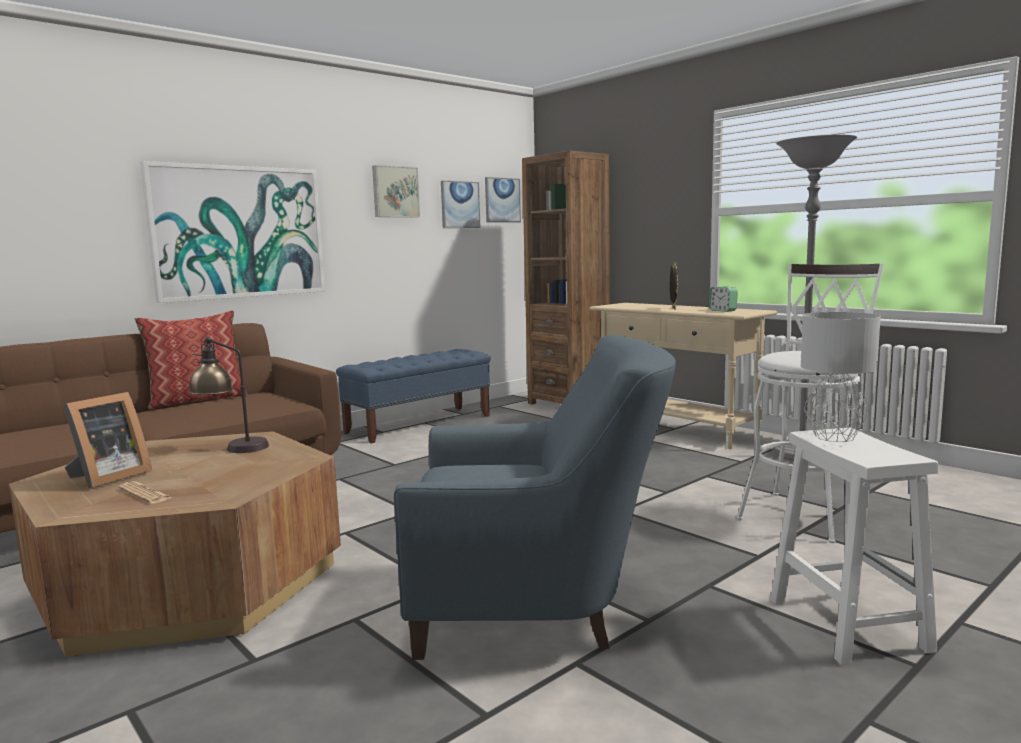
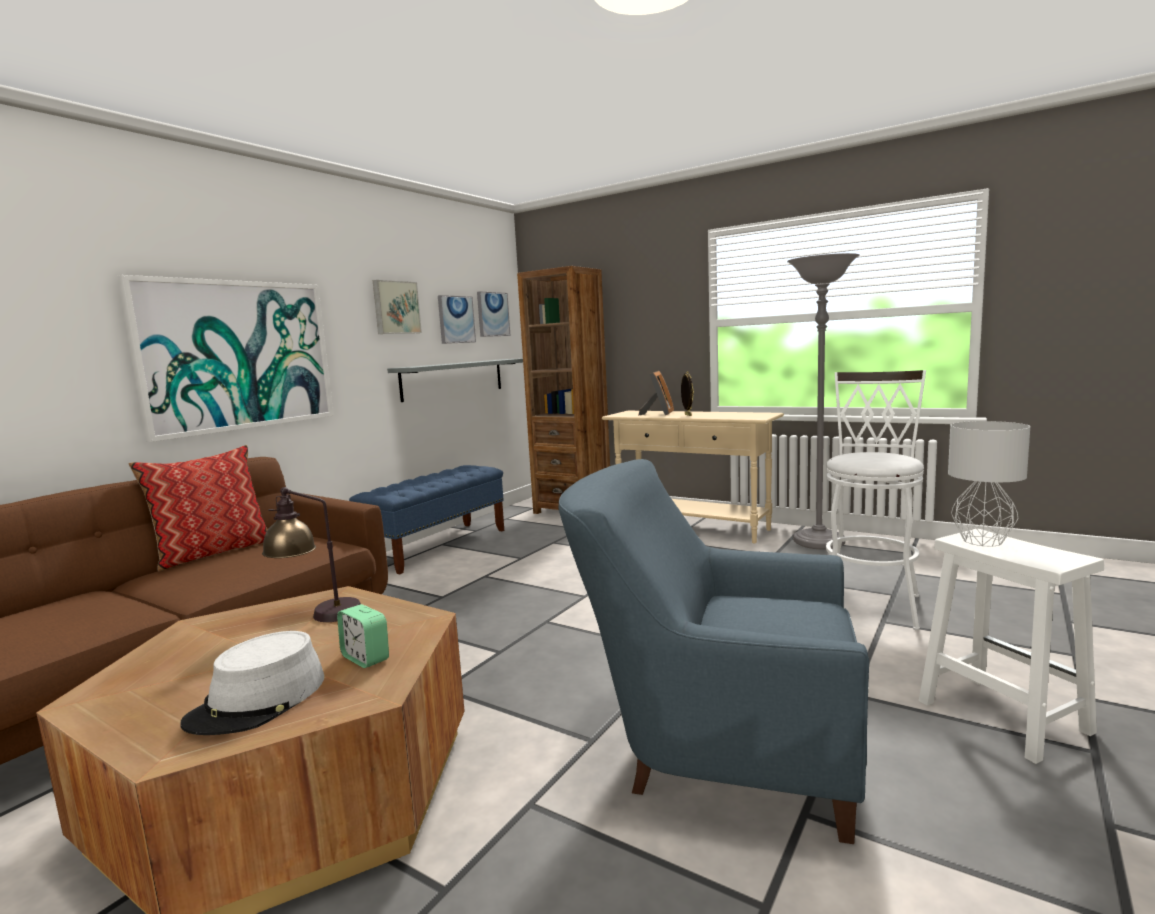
camera: 15 degrees left, 0 degrees up
picture frame [63,392,152,489] -> picture frame moved to [638,371,674,415]
newspaper [118,481,172,504] -> grey hat [180,631,324,735]
blue armchair [394,335,676,660] -> blue armchair turned 150 degrees counterclockwise [559,459,869,844]
alarm clock [709,286,738,312] -> alarm clock moved to [337,604,389,668]
none -> grey shelf [387,358,523,402]

